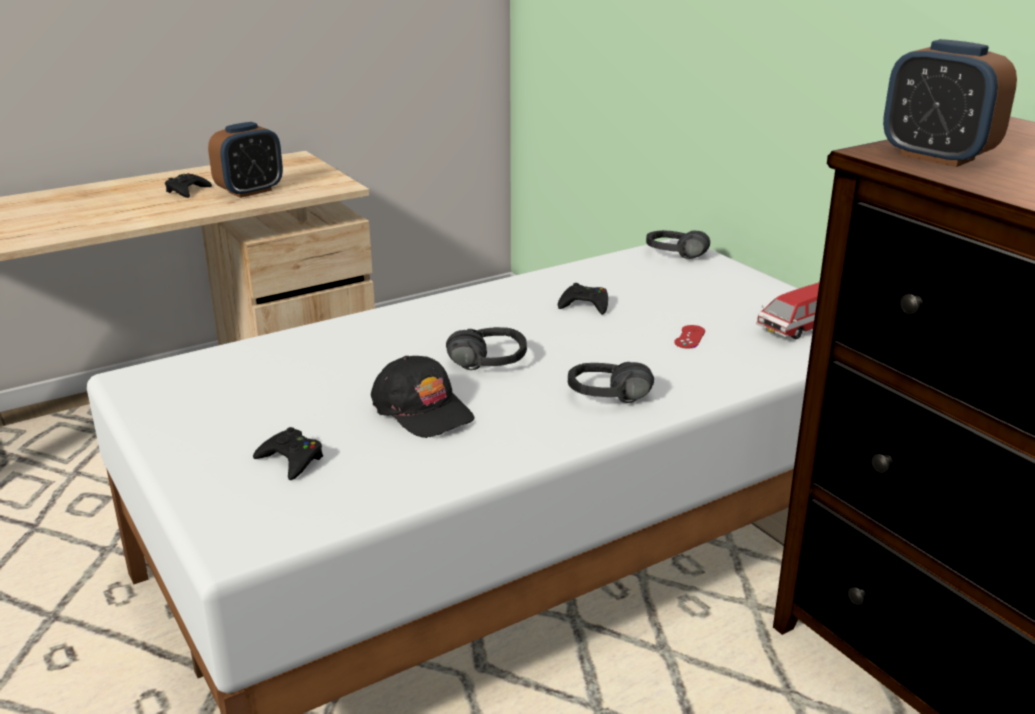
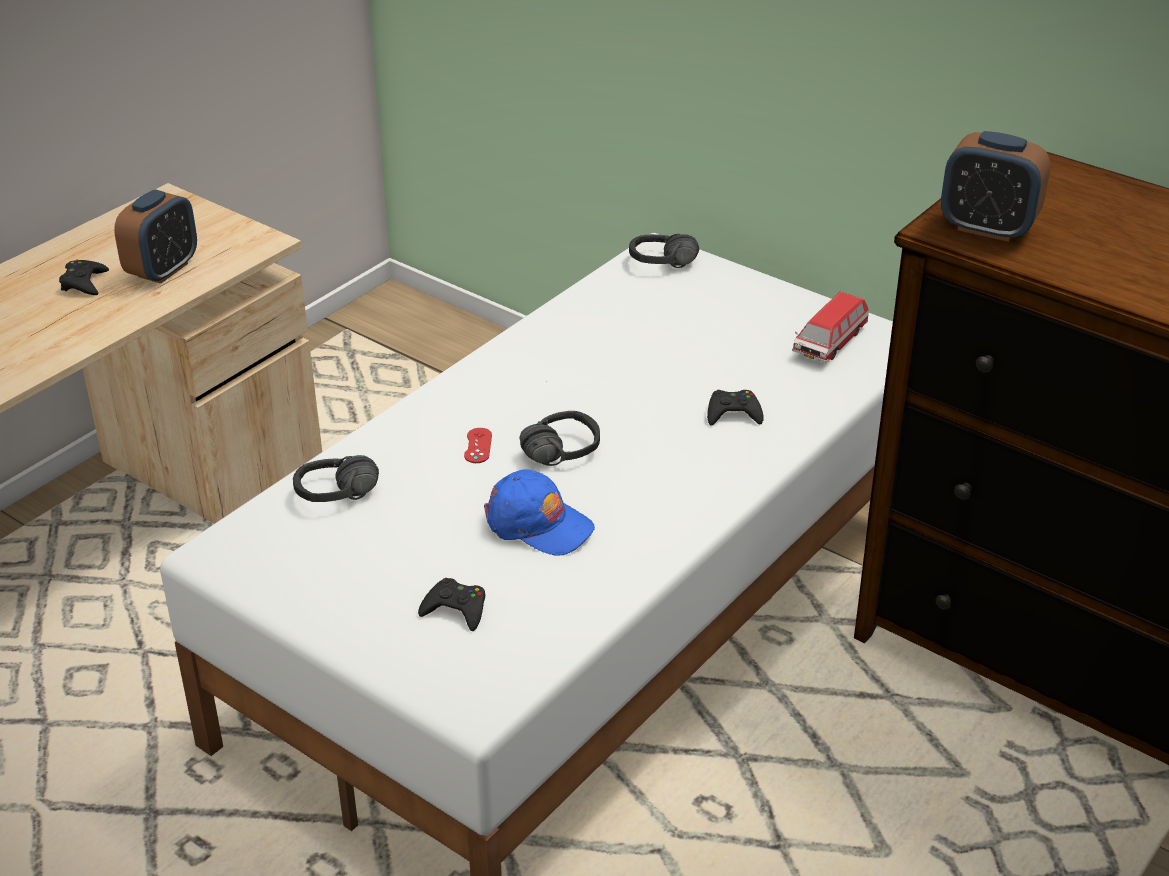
camera: 20 degrees left, 10 degrees up
black cap [371,356,474,438] -> blue cap [484,469,595,556]
black game controller [558,283,608,315] -> black game controller moved to [707,390,764,426]
black headphones [568,362,654,403] -> black headphones moved to [293,455,379,502]
red game controller [674,325,705,349] -> red game controller moved to [464,428,492,463]

